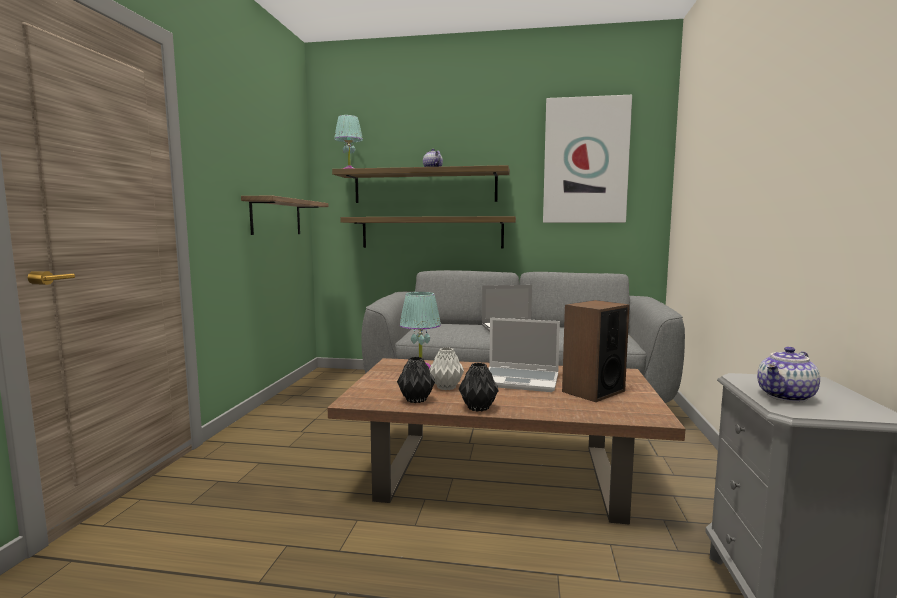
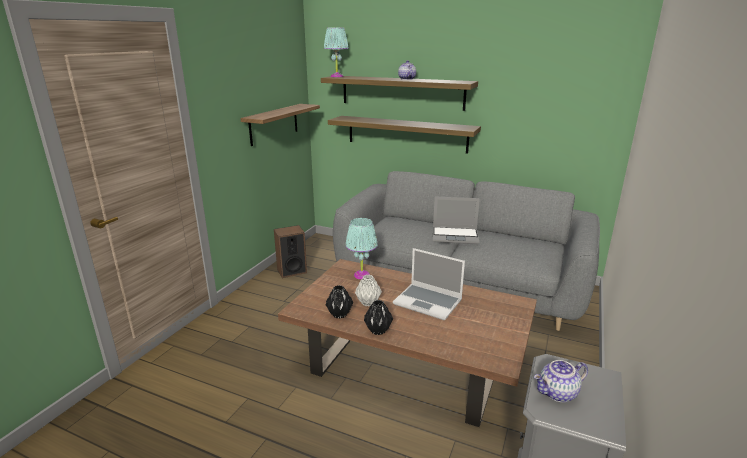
camera: 15 degrees right, 15 degrees up
picture [543,95,632,223] -> none
speaker [562,300,630,402] -> speaker moved to [274,225,307,278]

